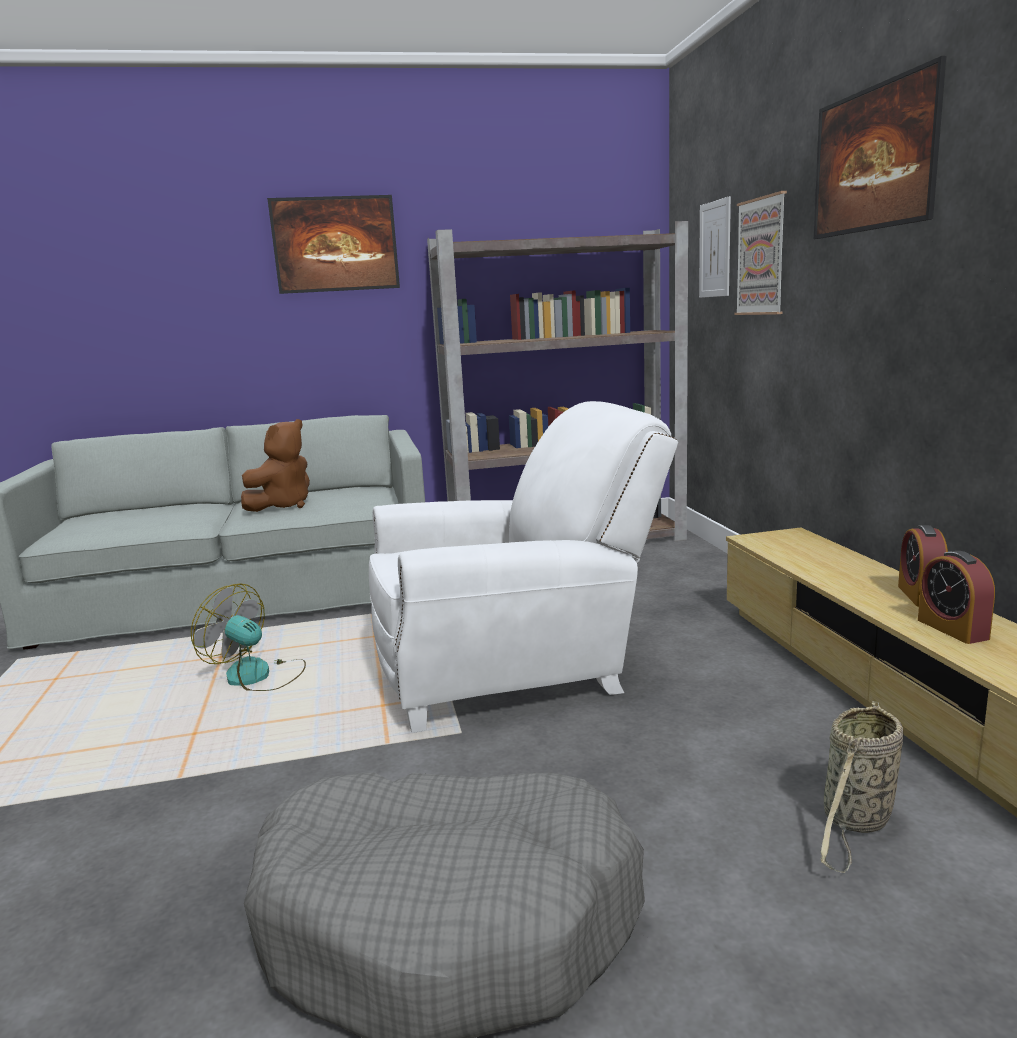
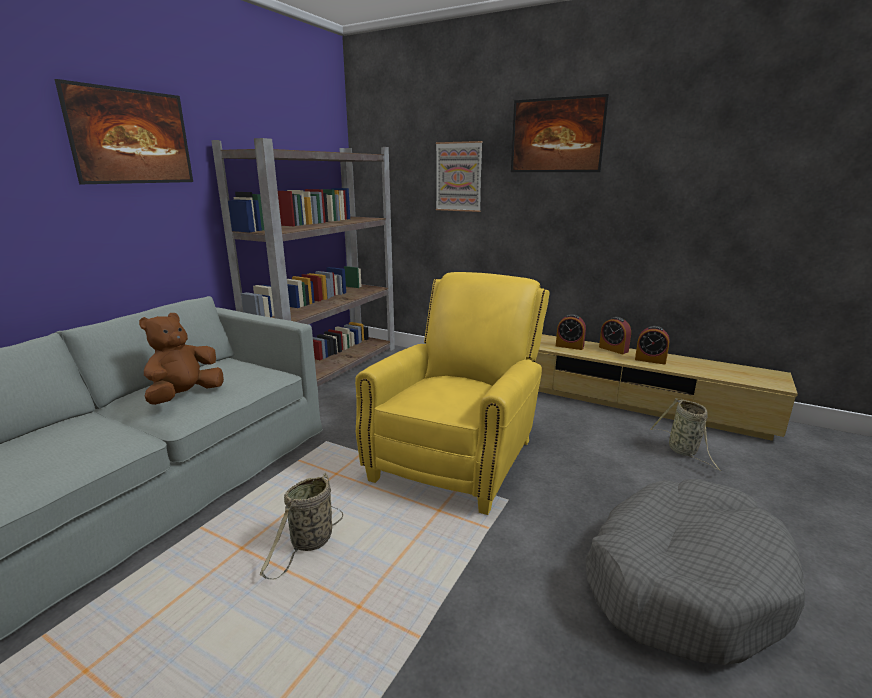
camera: 50 degrees left, 5 degrees up
fan [191,583,306,691] -> basket [260,473,343,579]
brown plush toy [241,419,310,512] -> brown plush toy turned 135 degrees counterclockwise [139,313,224,405]
white armchair [369,401,678,733] -> yellow armchair [355,272,550,515]
picture [699,196,731,298] -> none
none -> alarm clock [556,314,586,350]

